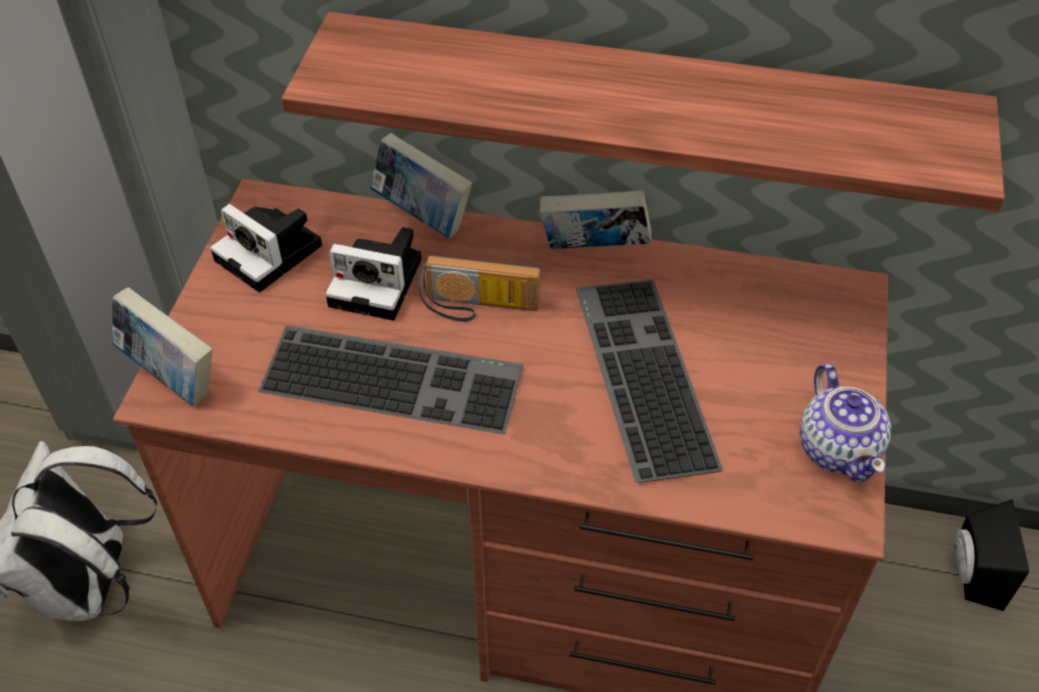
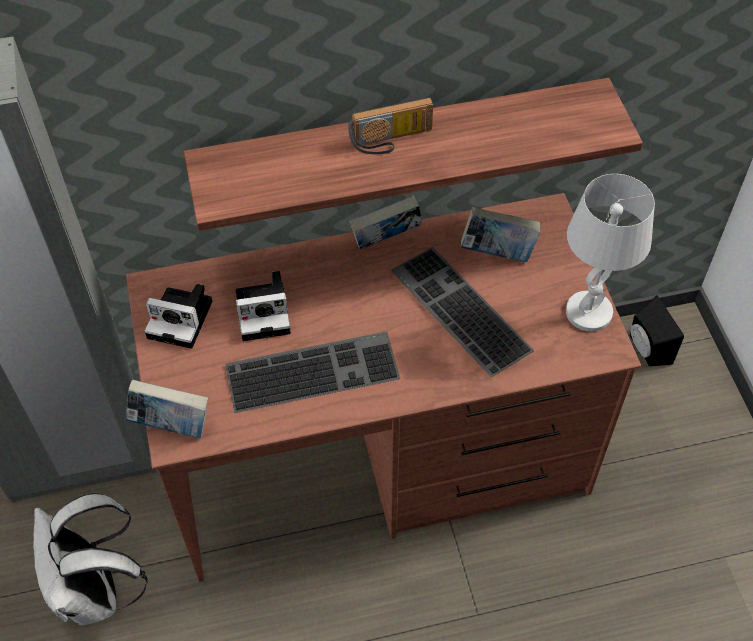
camera: 25 degrees left, 5 degrees up
book [370,133,472,238] -> book moved to [461,207,541,262]
radio [418,255,541,322] -> radio moved to [348,97,433,154]
teapot [799,364,891,483] -> white table lamp [566,174,655,332]

